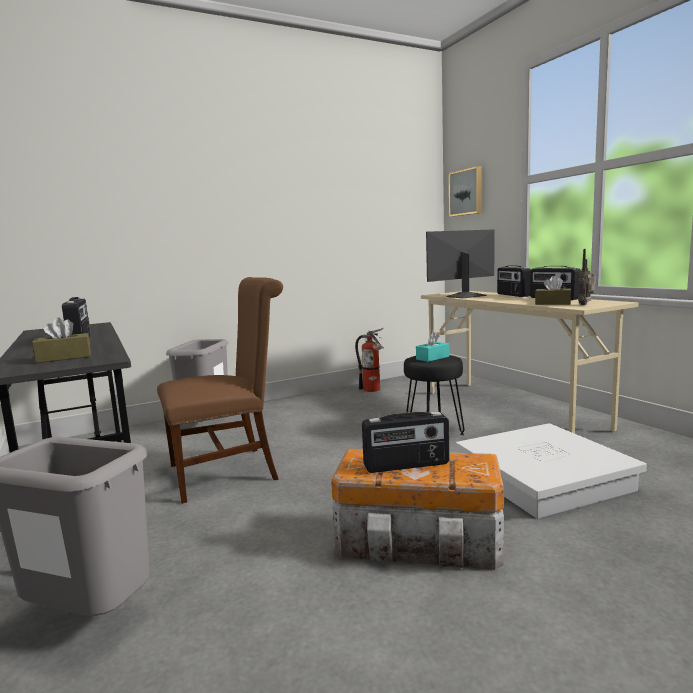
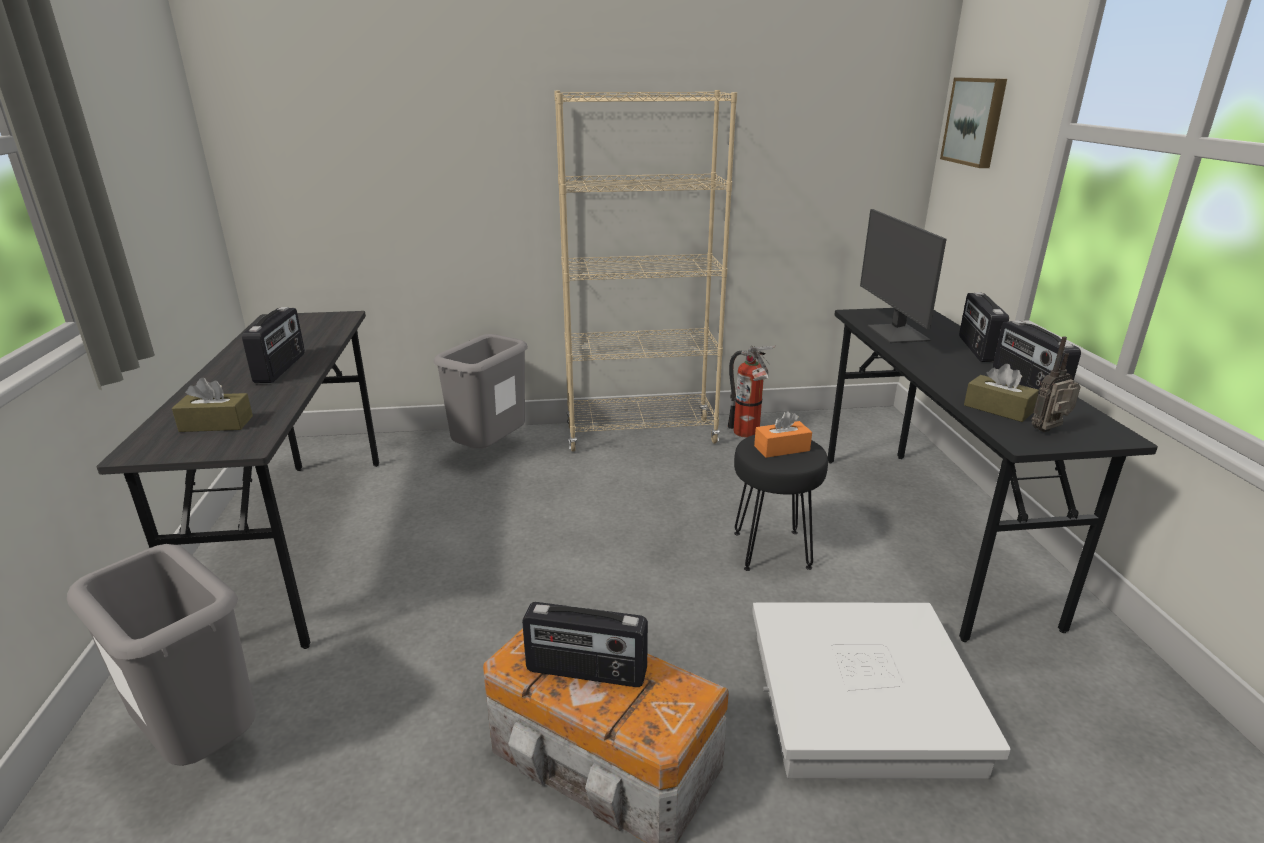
camera: 20 degrees right, 15 degrees up
brown chair [157,277,283,504] -> none
turquoise tissue box [416,332,449,362] -> orange tissue box [754,411,812,458]
beige desk [421,291,638,434] -> black desk [828,308,1158,642]
monitor [426,229,495,298] -> monitor turned 90 degrees counterclockwise [860,209,947,343]
none -> beige bookcase [554,90,737,452]

